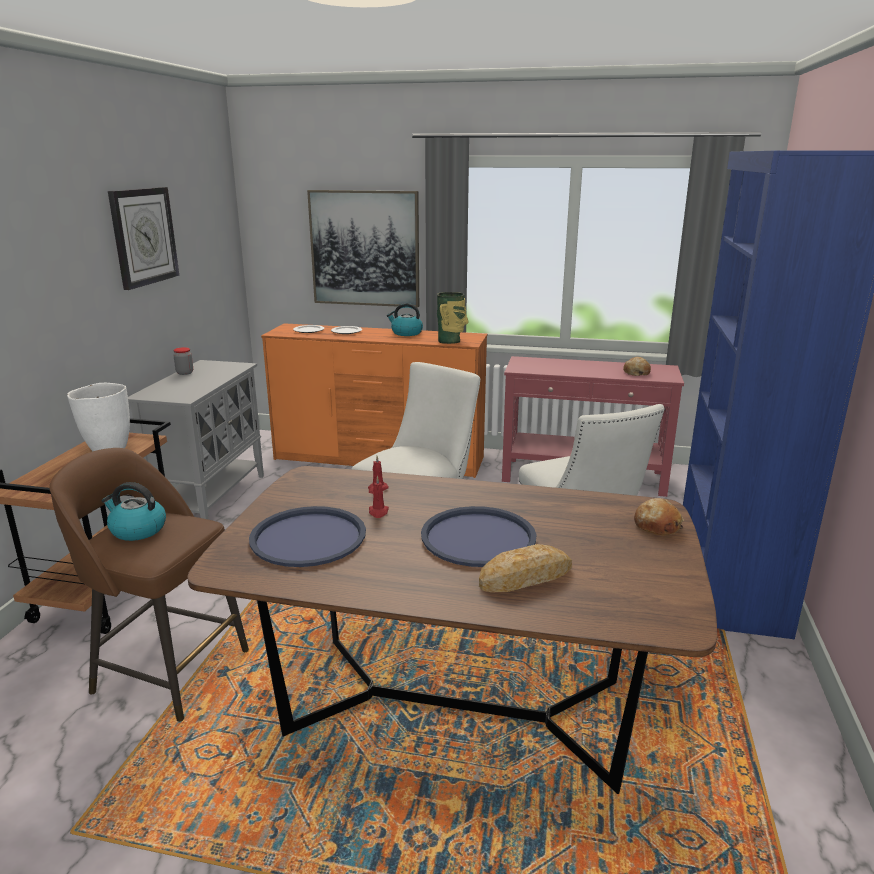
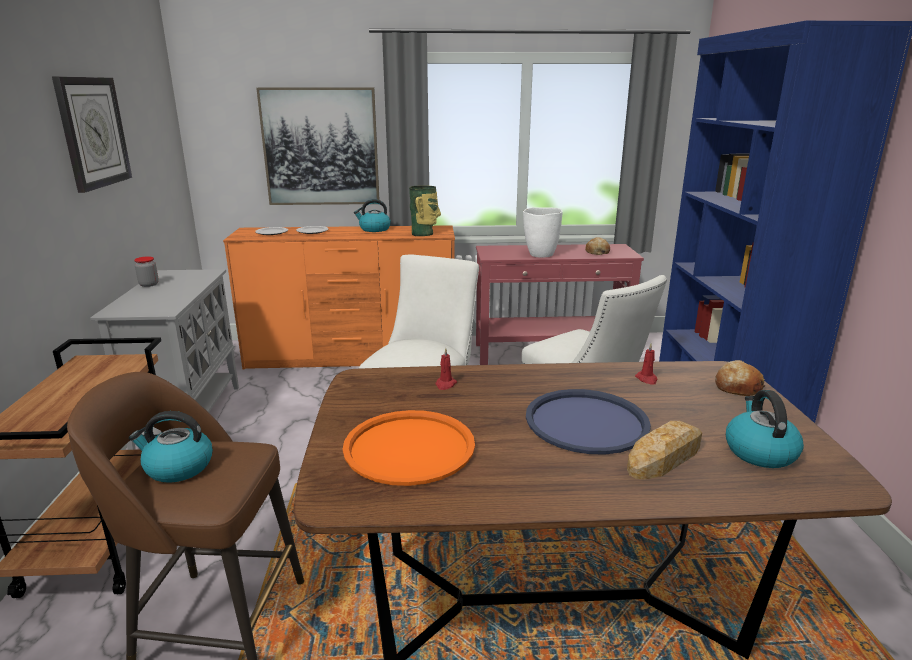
camera: 15 degrees left, 0 degrees up
white vase [67,383,130,451] -> white vase moved to [523,207,563,258]
blue tray [249,506,366,567] -> orange tray [343,410,475,486]
red candle [369,476,389,518] -> red candle moved to [635,344,658,385]
none -> kettle [726,390,804,468]

